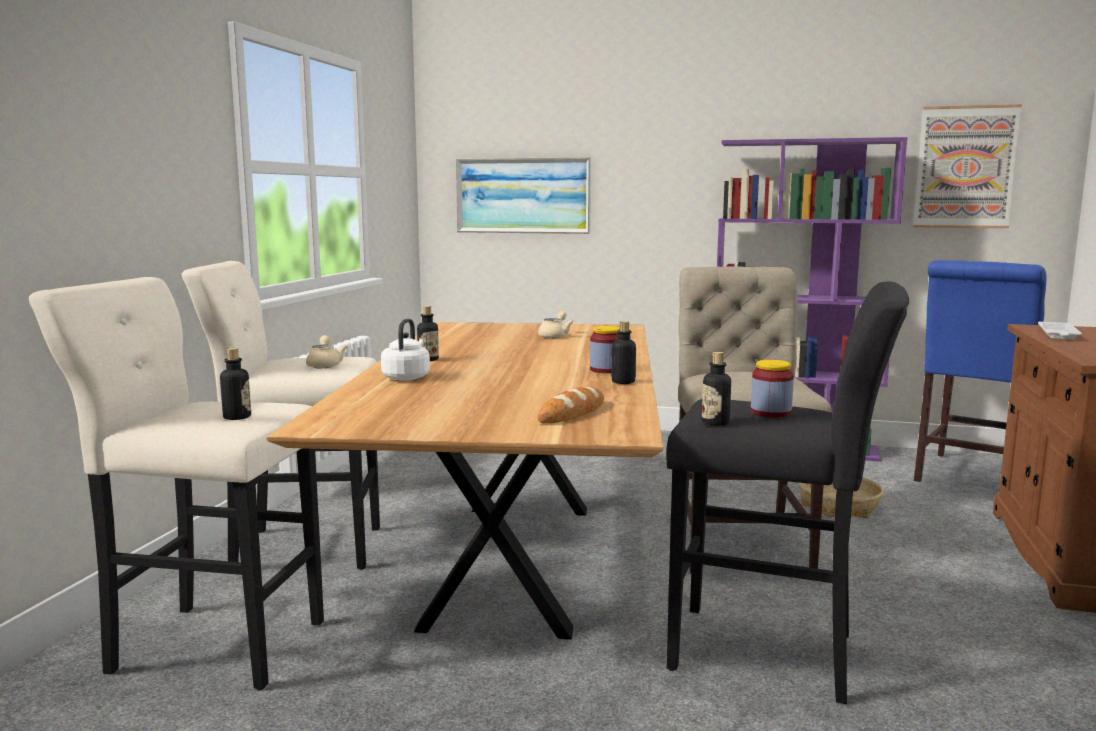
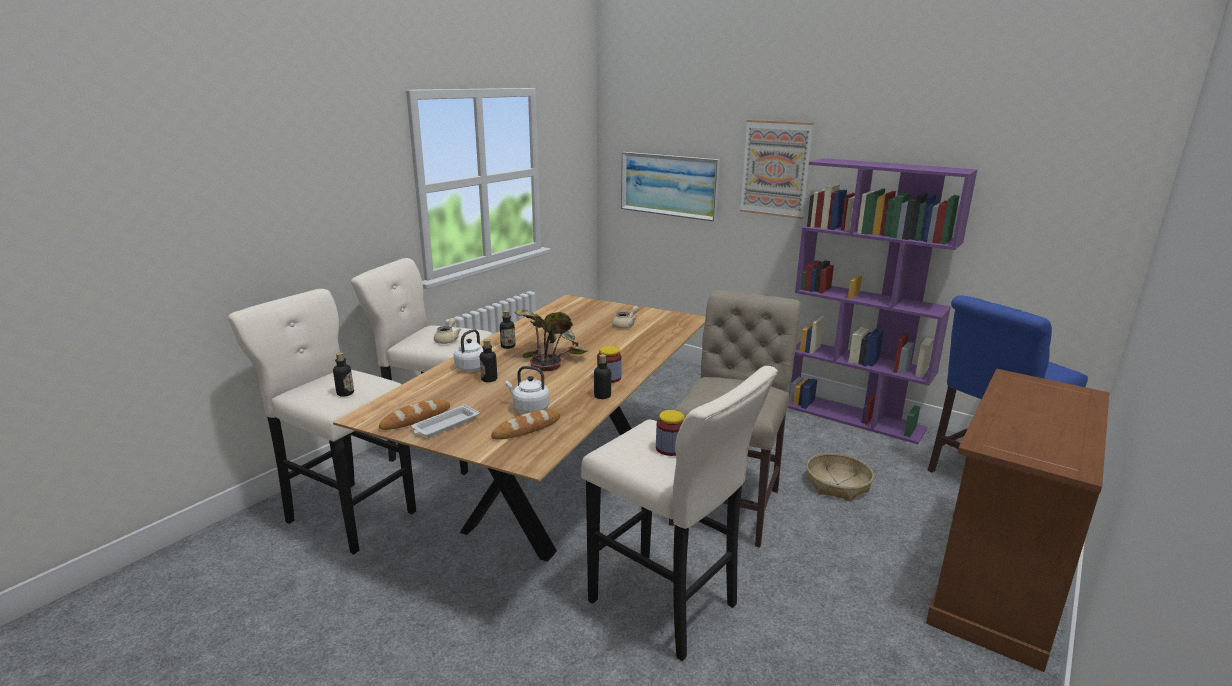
camera: 20 degrees right, 10 degrees up
black stool [667,282,909,704] -> beige stool [581,366,778,661]
bottle [702,352,731,426] -> bottle moved to [480,339,497,382]
picture [913,104,1022,228] -> picture moved to [740,120,814,219]
white tray [1038,322,1082,340] -> white tray moved to [411,404,480,437]
none -> bread [379,400,450,430]
none -> white kettle [505,366,550,413]
none -> potted plant [514,308,589,371]

